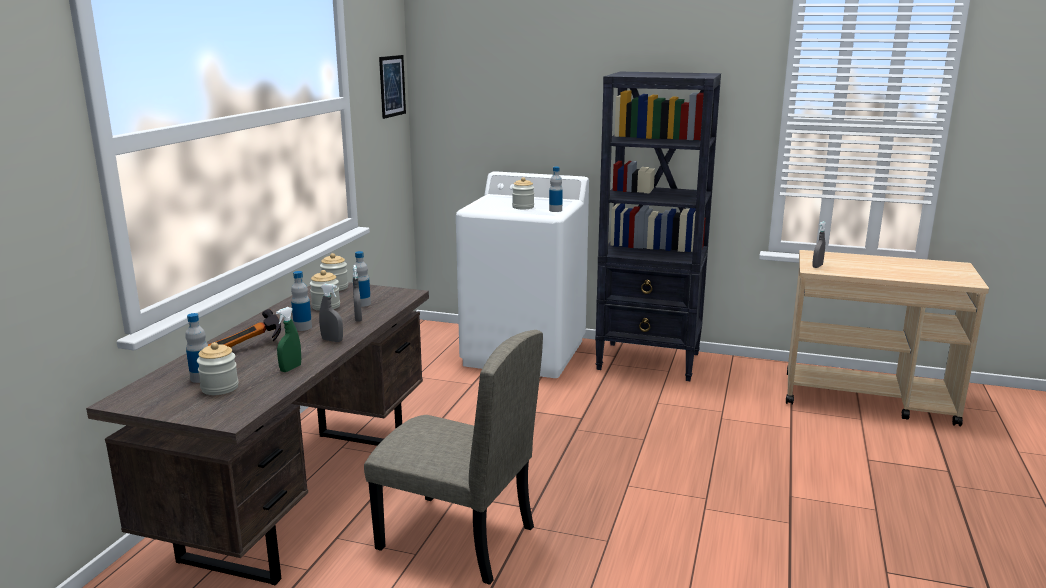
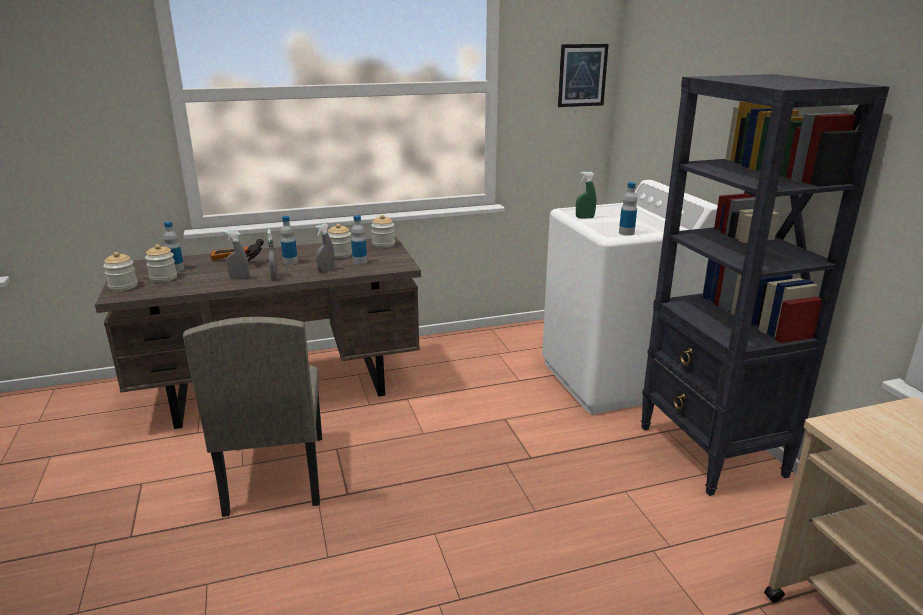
camera: 55 degrees right, 5 degrees up
green spray bottle [276,307,301,372] -> green spray bottle moved to [576,172,596,219]
jar [512,177,534,209] -> jar moved to [103,252,138,291]
grey spray bottle [812,221,826,268] -> grey spray bottle moved to [225,231,249,279]

